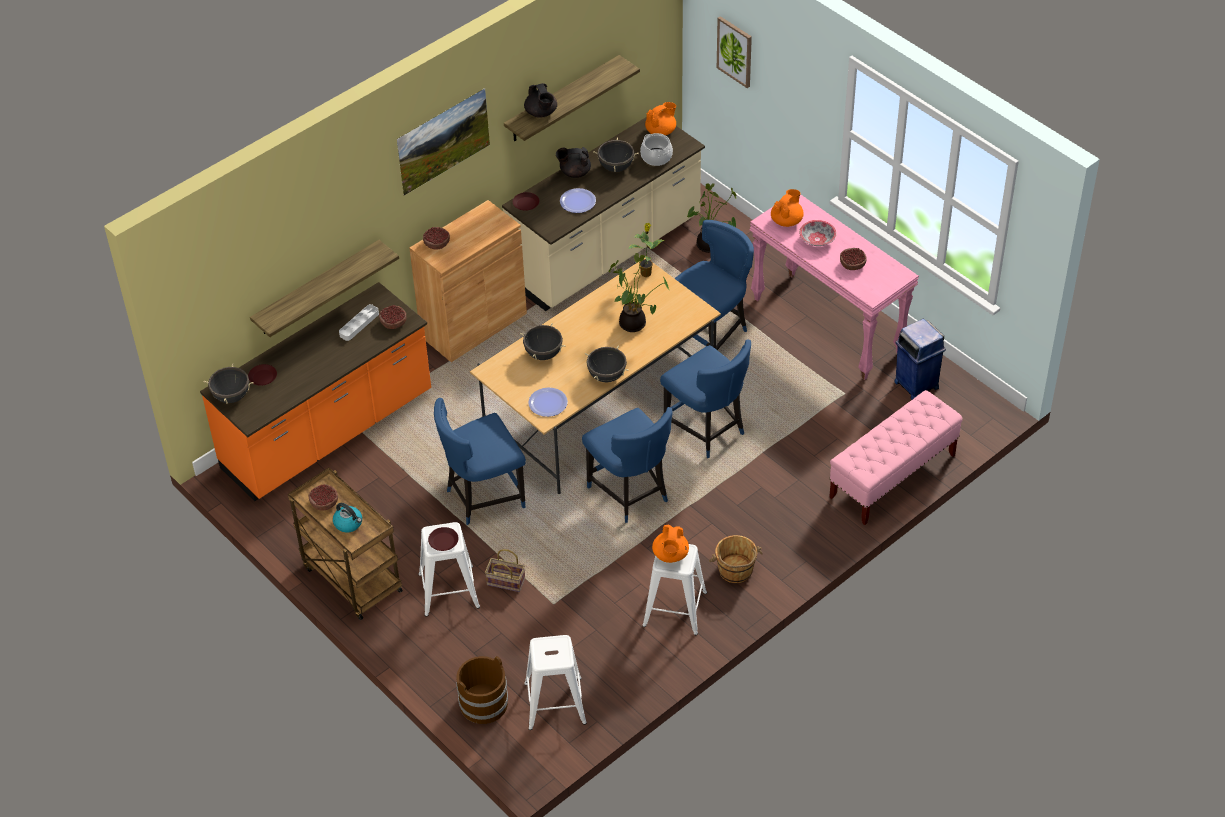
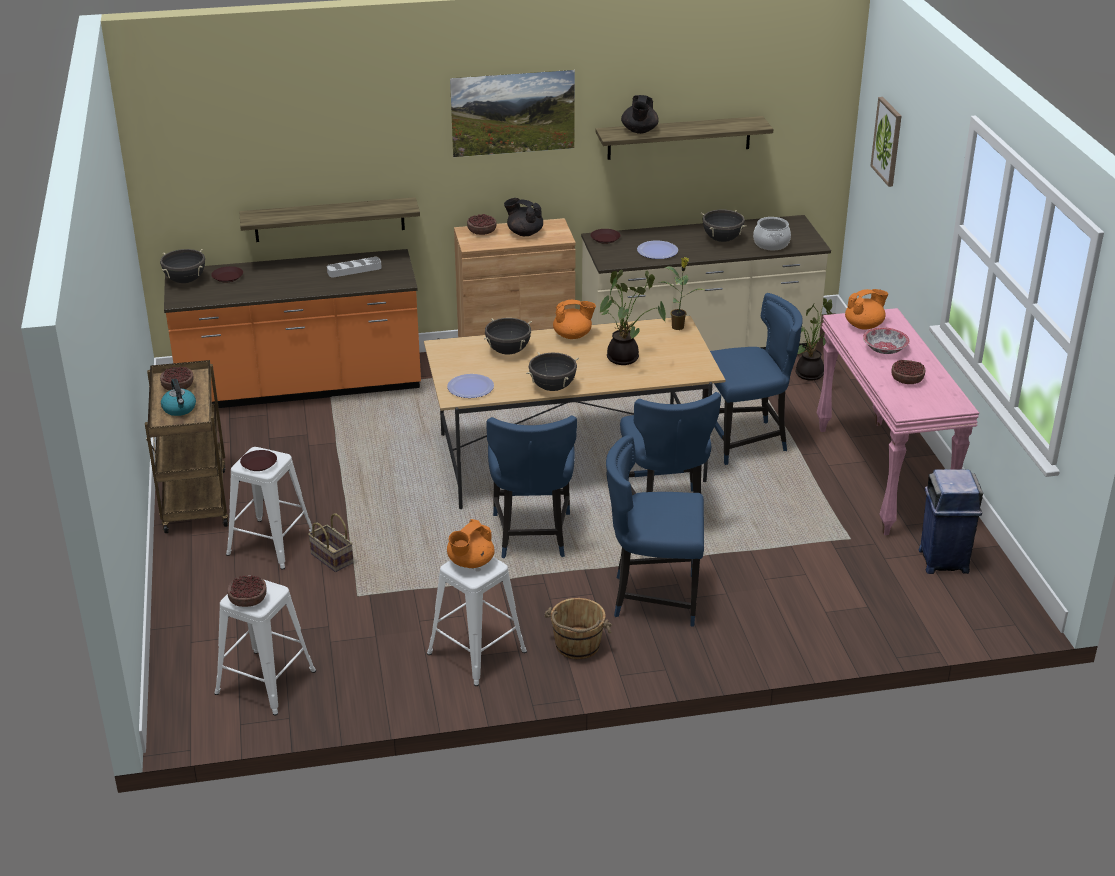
camera: 30 degrees right, 15 degrees down
bowl [379,305,407,329] -> bowl moved to [227,575,267,607]
blue chair [434,398,526,525] -> blue chair moved to [606,435,704,626]
brown bucket [457,656,508,724] -> none
black teapot [556,147,591,178] -> black teapot moved to [504,198,543,236]
orange teapot [645,102,676,135] -> orange teapot moved to [553,300,596,339]
pink bench [829,390,963,525] -> none

